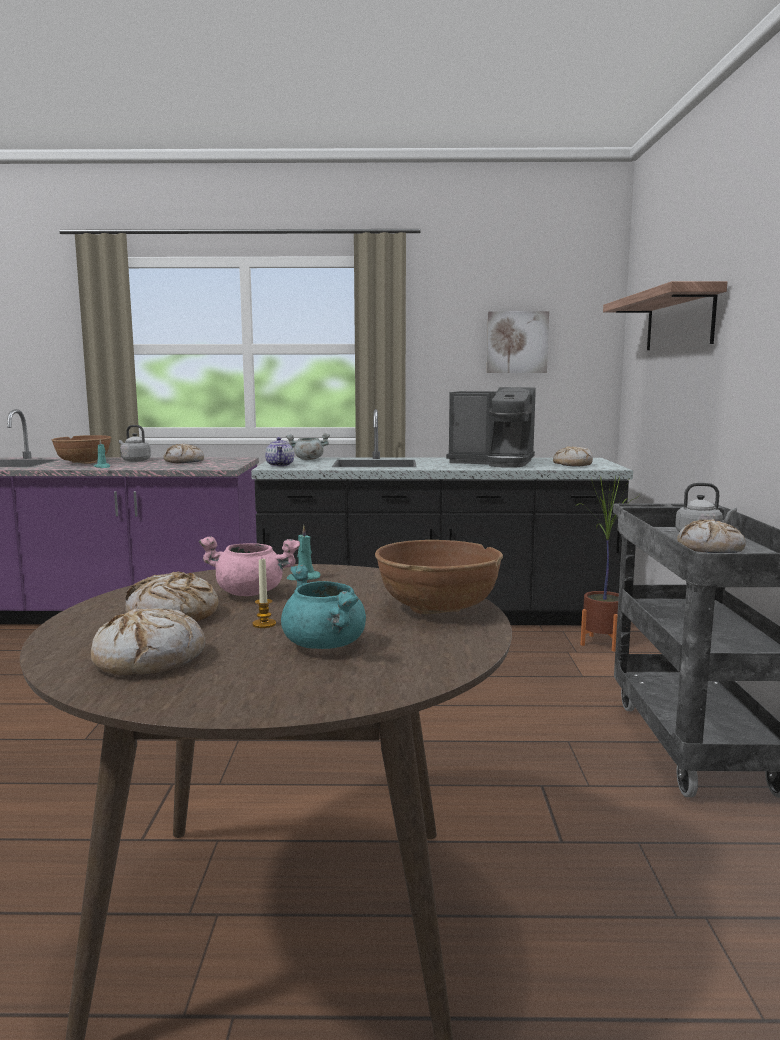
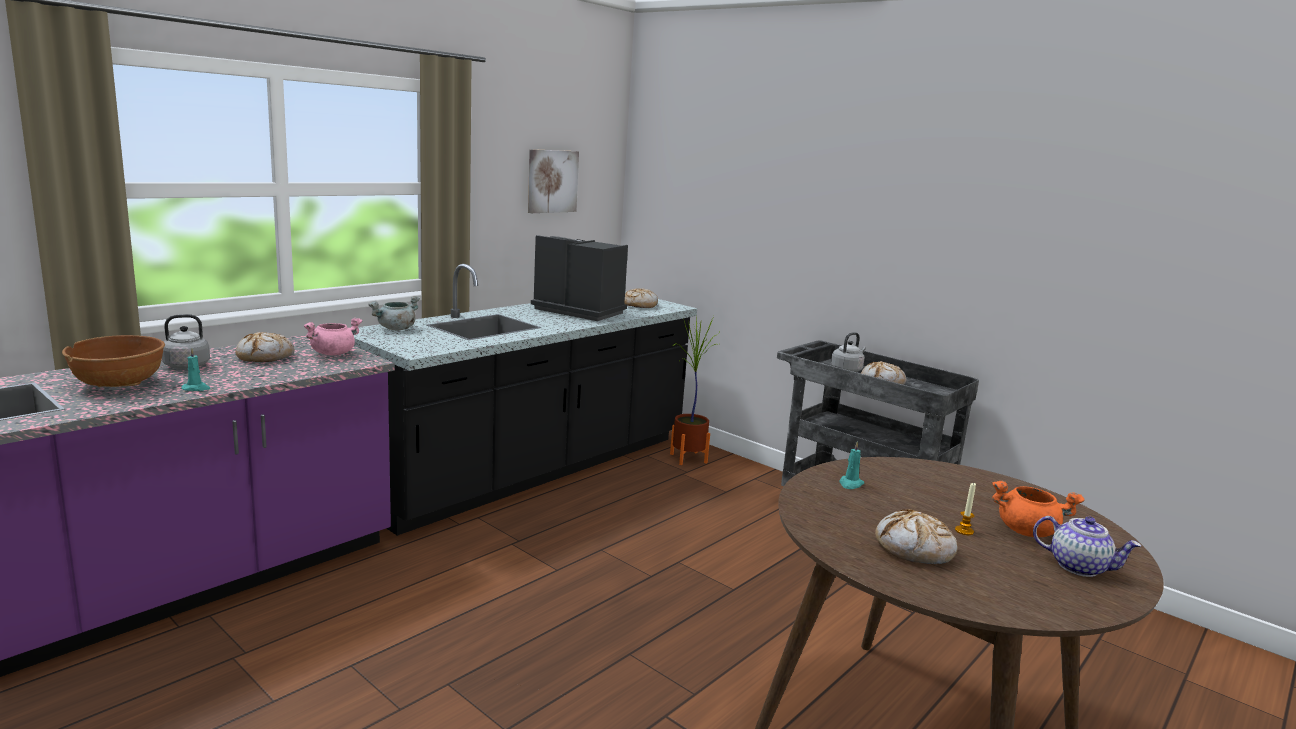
camera: 50 degrees left, 5 degrees up
bread [91,608,205,675] -> none
pink cooking pot [199,536,300,596] -> pink cooking pot moved to [304,318,362,356]
teapot [265,437,294,467] -> teapot moved to [1033,516,1141,577]
turquoise cooking pot [281,565,366,649] -> orange cooking pot [992,481,1085,537]
brown bowl [375,540,503,614] -> none
coffee machine [446,387,536,468] -> coffee machine turned 120 degrees counterclockwise [531,235,628,321]
shelf [603,281,727,350] -> none

